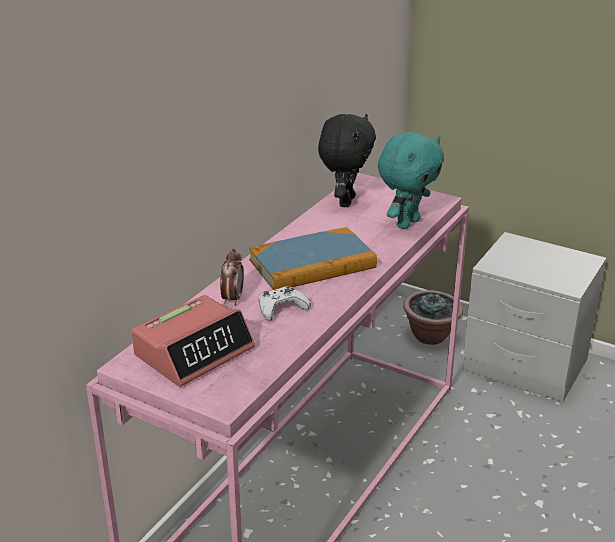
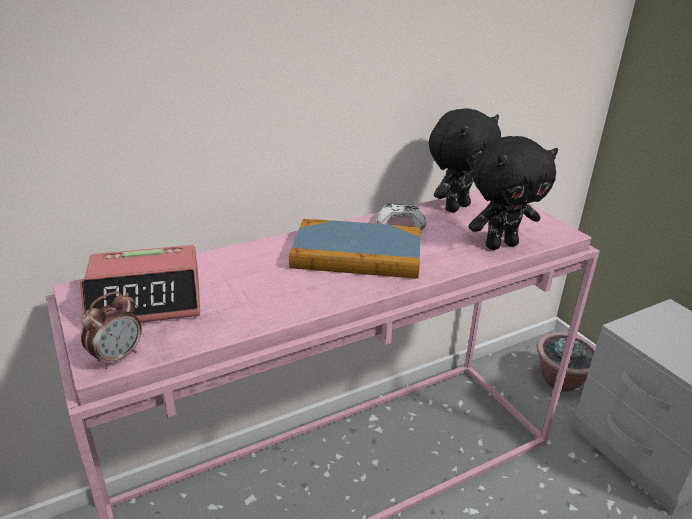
camera: 30 degrees right, 0 degrees up
alarm clock [220,248,244,306] -> alarm clock moved to [81,291,142,369]
white game controller [259,286,311,321] -> white game controller moved to [377,202,426,230]
turquoise plush toy [378,132,444,229] -> black plush toy [469,136,558,250]

